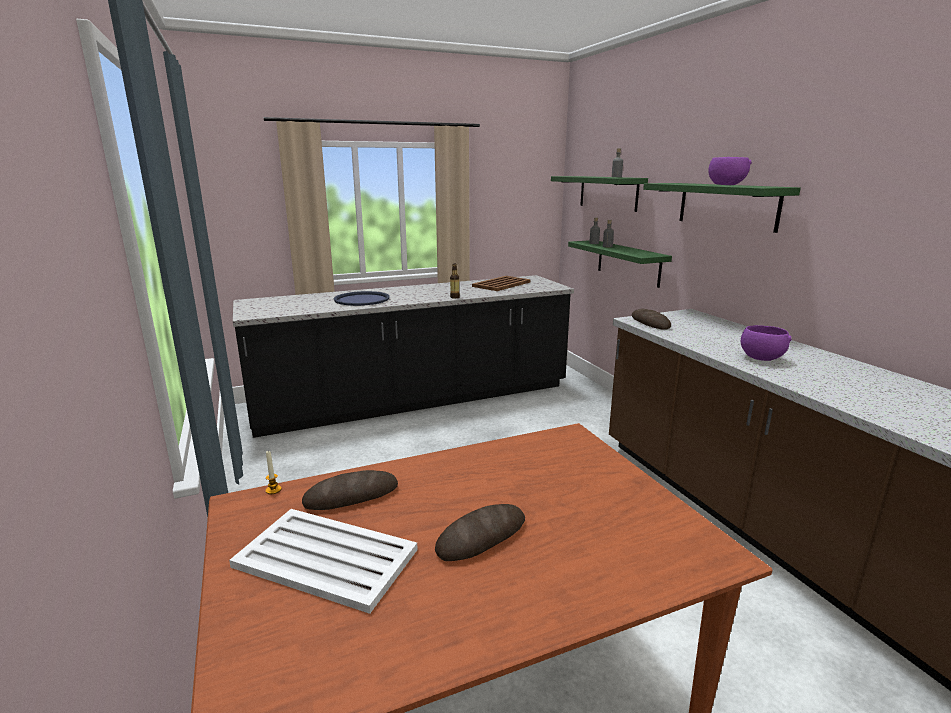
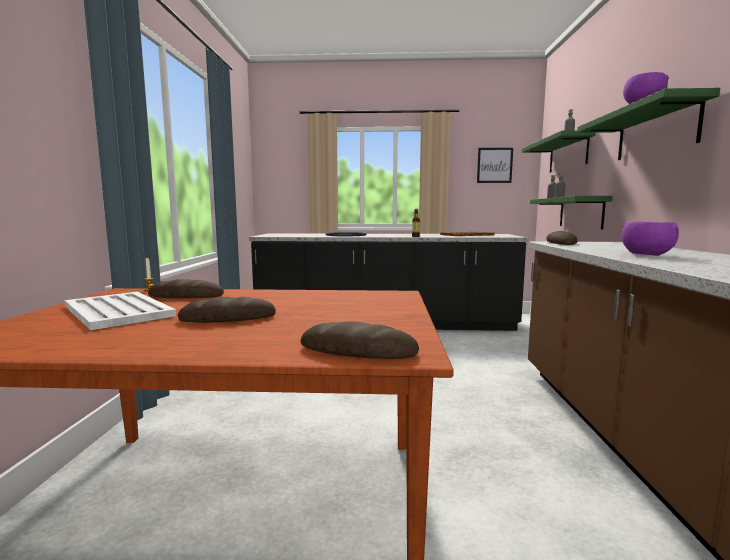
camera: 25 degrees right, 10 degrees down
none -> bread [300,321,419,359]
none -> picture [477,148,513,183]

